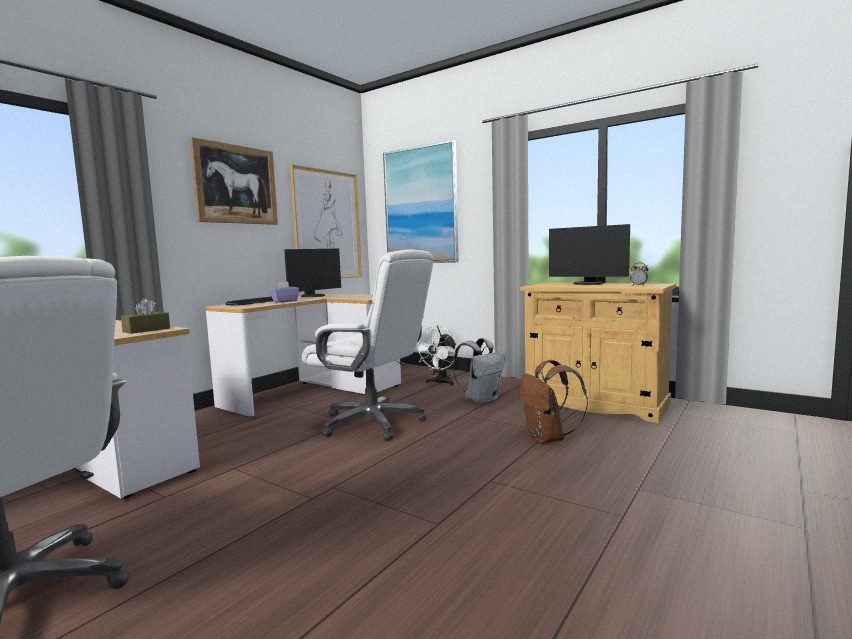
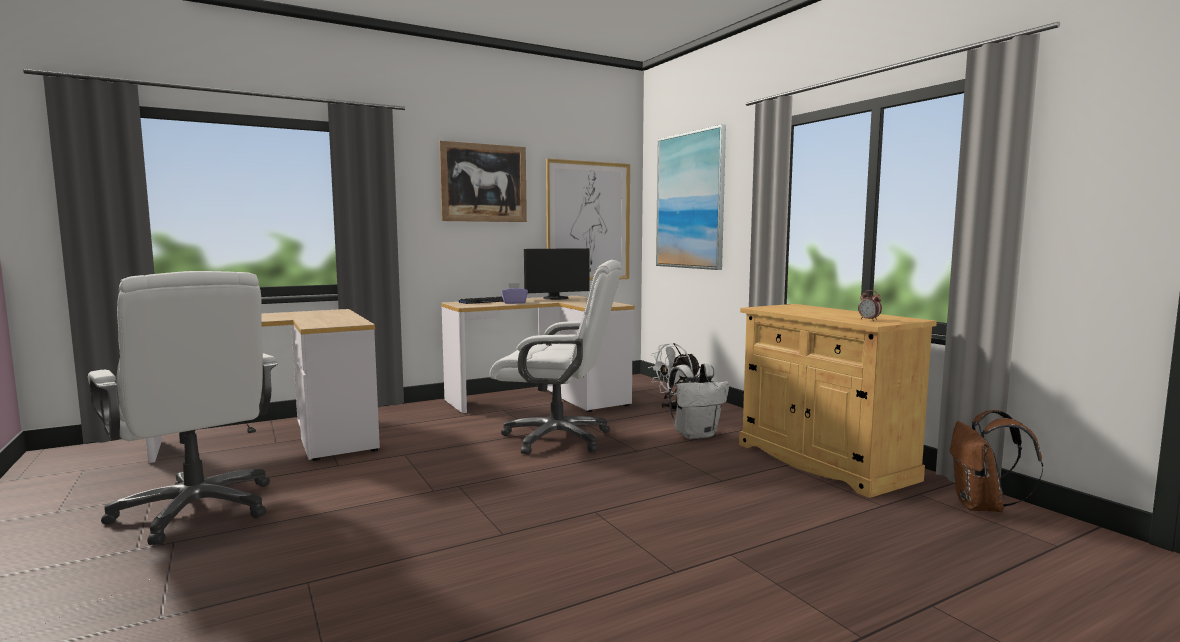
camera: 25 degrees right, 0 degrees up
brown tissue box [121,298,170,334] -> none
white office chair [302,249,433,441] -> white office chair turned 45 degrees counterclockwise [490,260,622,455]
brown backpack [520,360,588,444] -> brown backpack moved to [950,410,1043,512]
monitor [549,224,630,285] -> none

